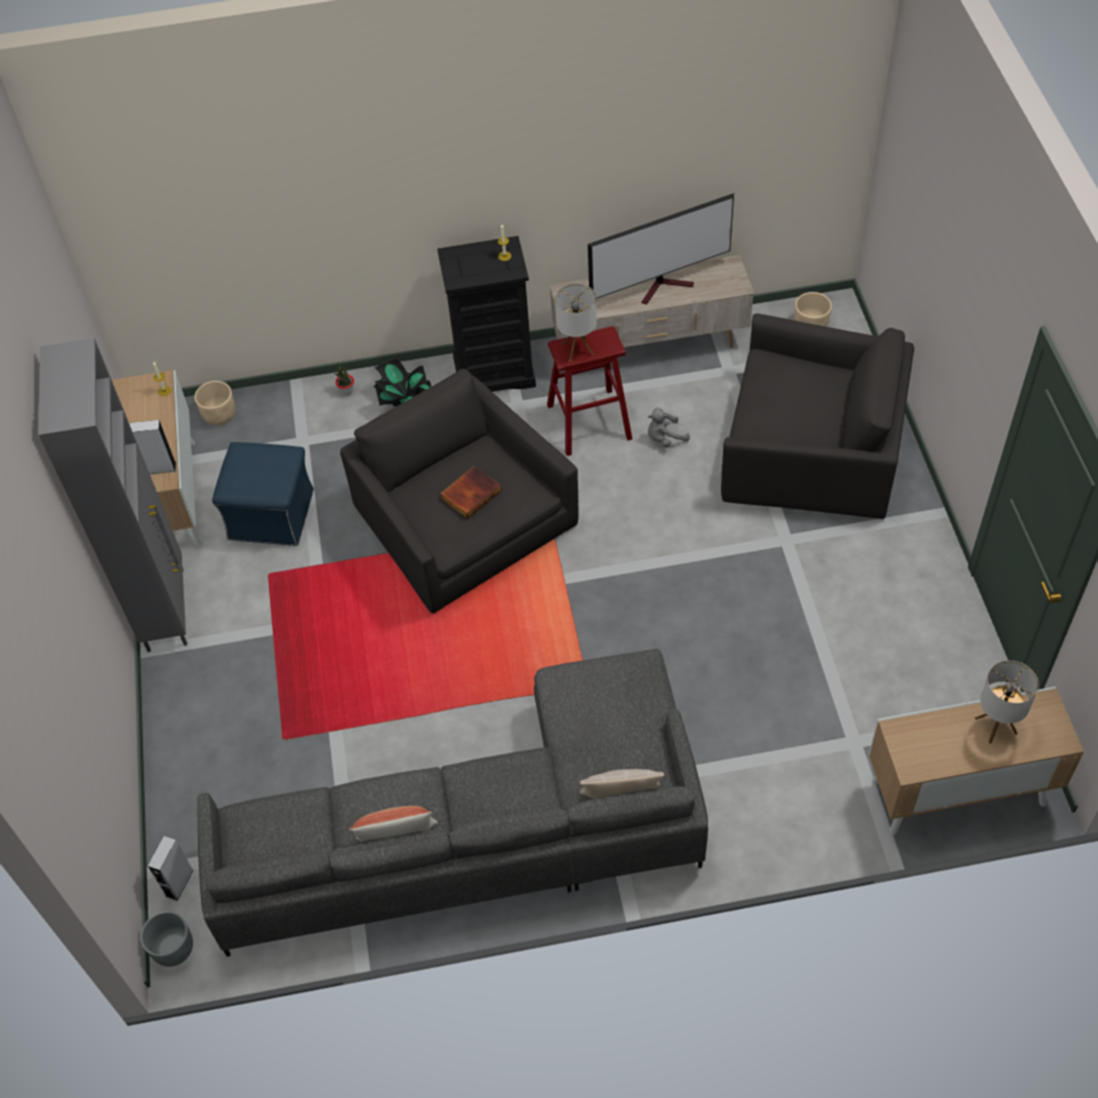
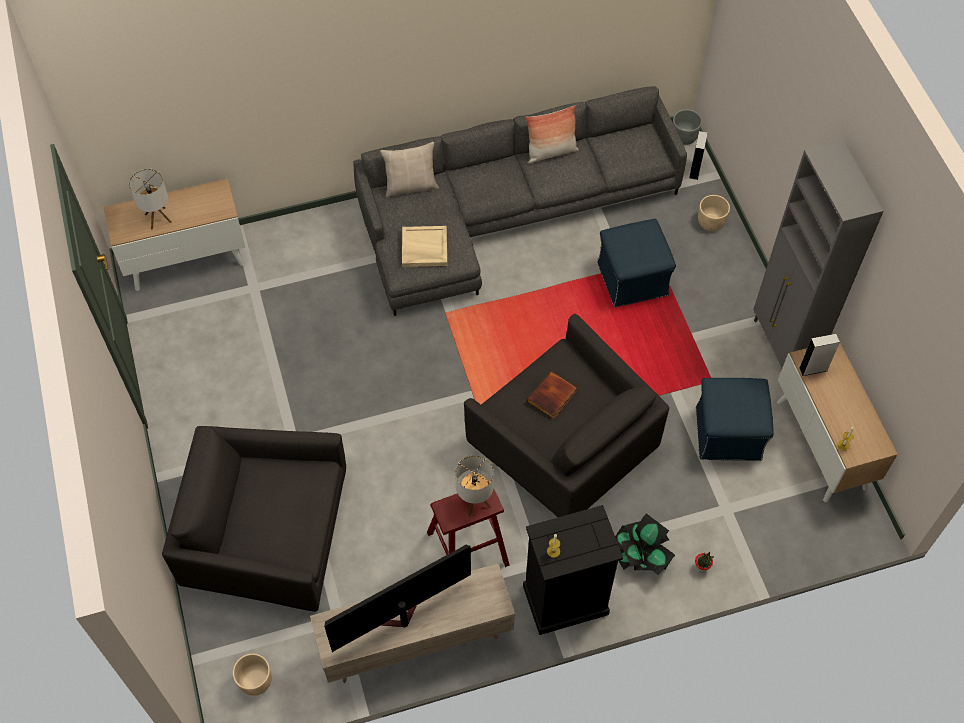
camera: 170 degrees right, 5 degrees up
beige planter [194,381,235,426] -> beige planter moved to [698,195,730,231]
grey plush toy [648,408,690,447] -> none
none -> beige tray [402,226,447,267]
none -> blue ottoman [597,219,676,307]

